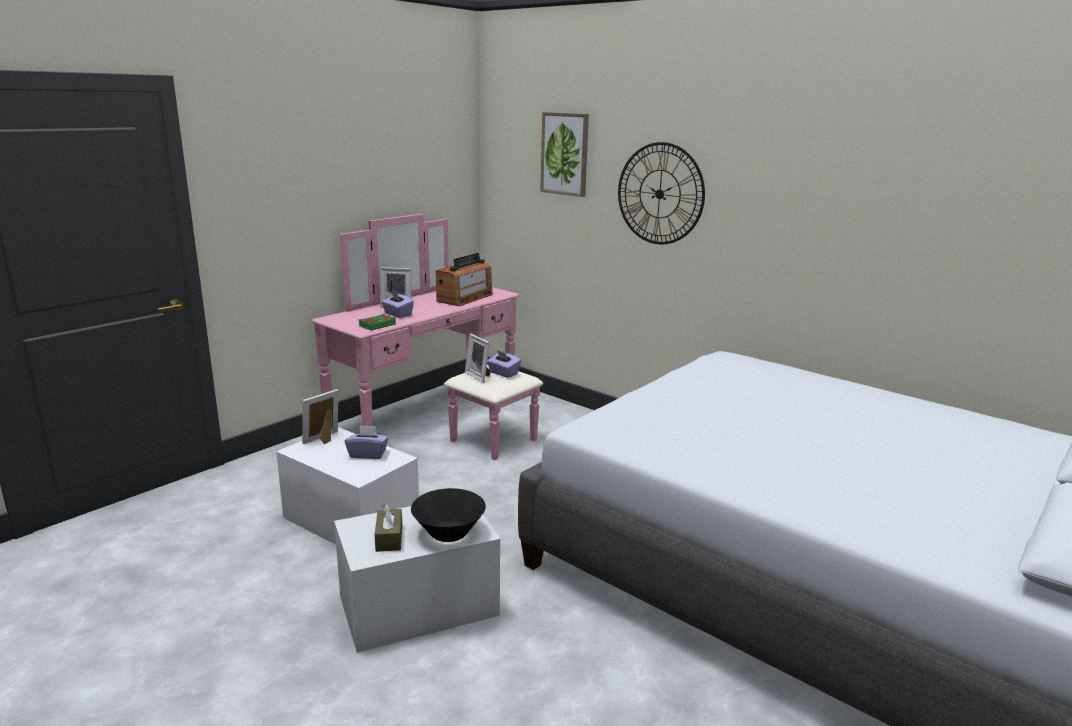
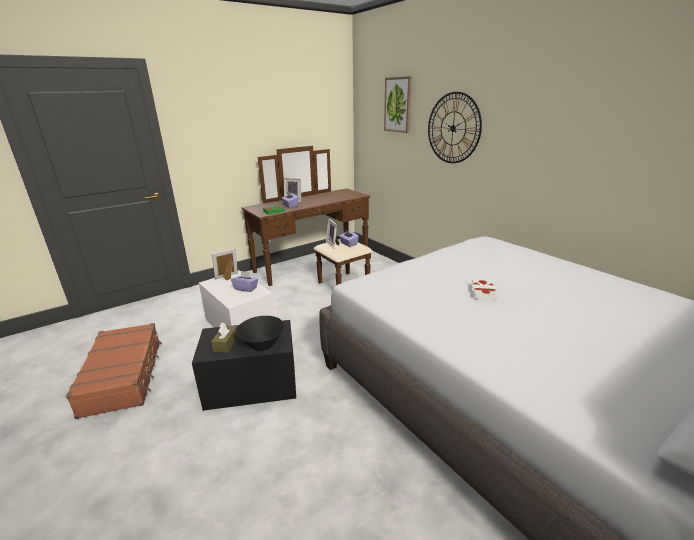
camera: 15 degrees right, 5 degrees up
pink dresser [312,214,543,460] -> brown dresser [241,146,373,286]
white storage box [334,506,500,653] -> black storage box [192,320,296,411]
radio [436,253,493,306] -> none
none -> brown suitcase [66,323,162,419]
none -> white book [471,279,497,300]

